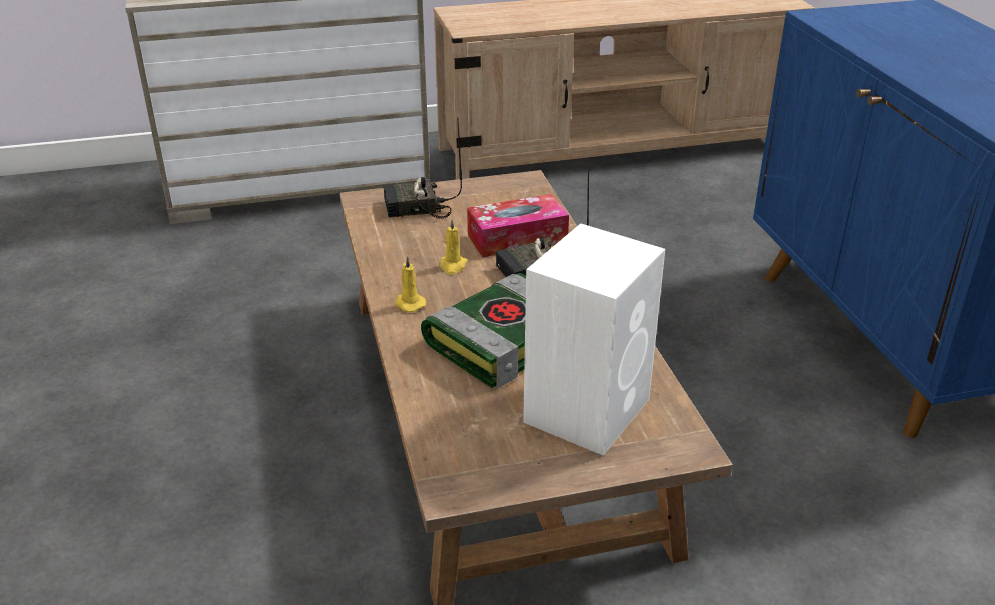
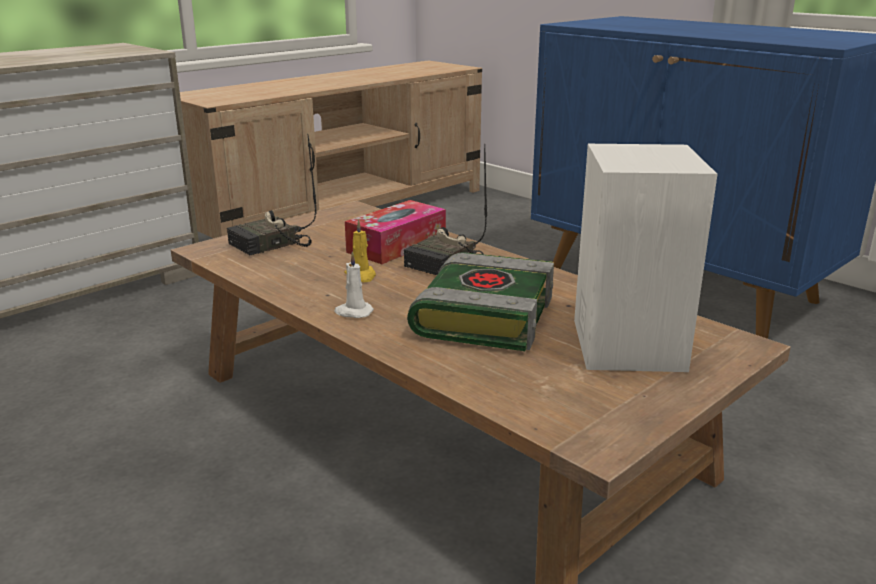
camera: 30 degrees left, 10 degrees down
yellow candle [395,256,426,312] -> white candle [335,252,374,318]

